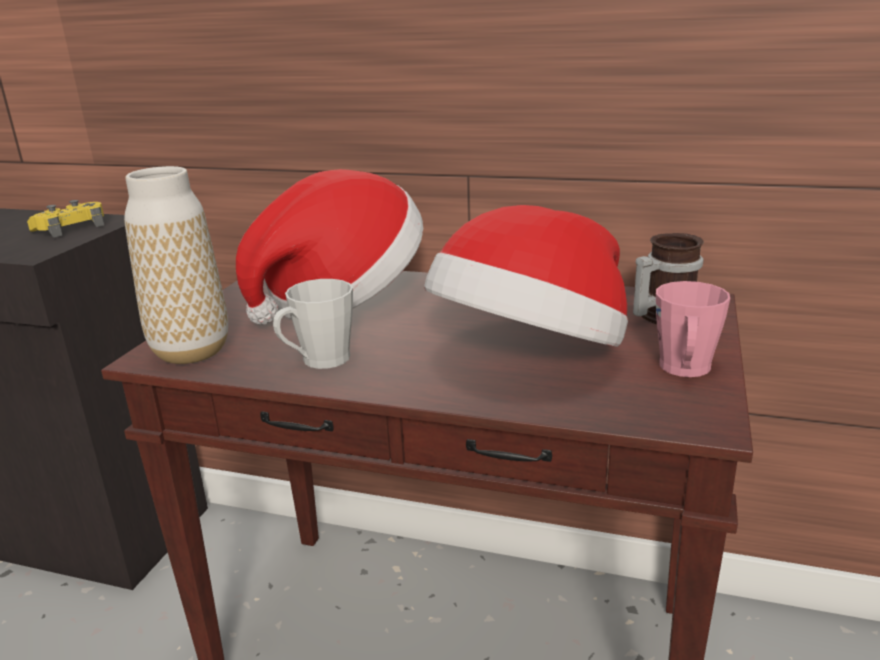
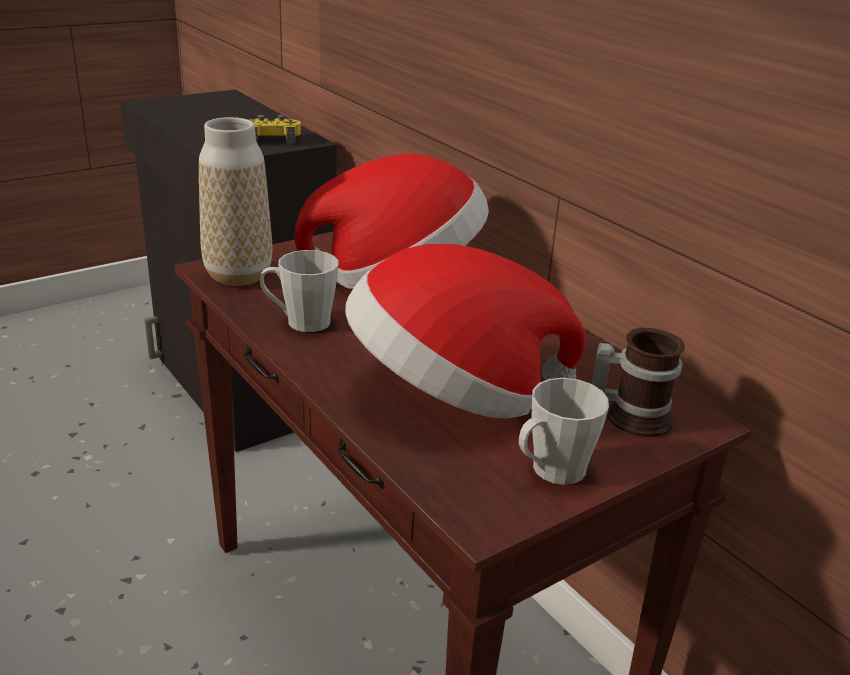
camera: 35 degrees right, 5 degrees up
pink mug [656,281,730,377] -> grey mug [519,378,609,485]

